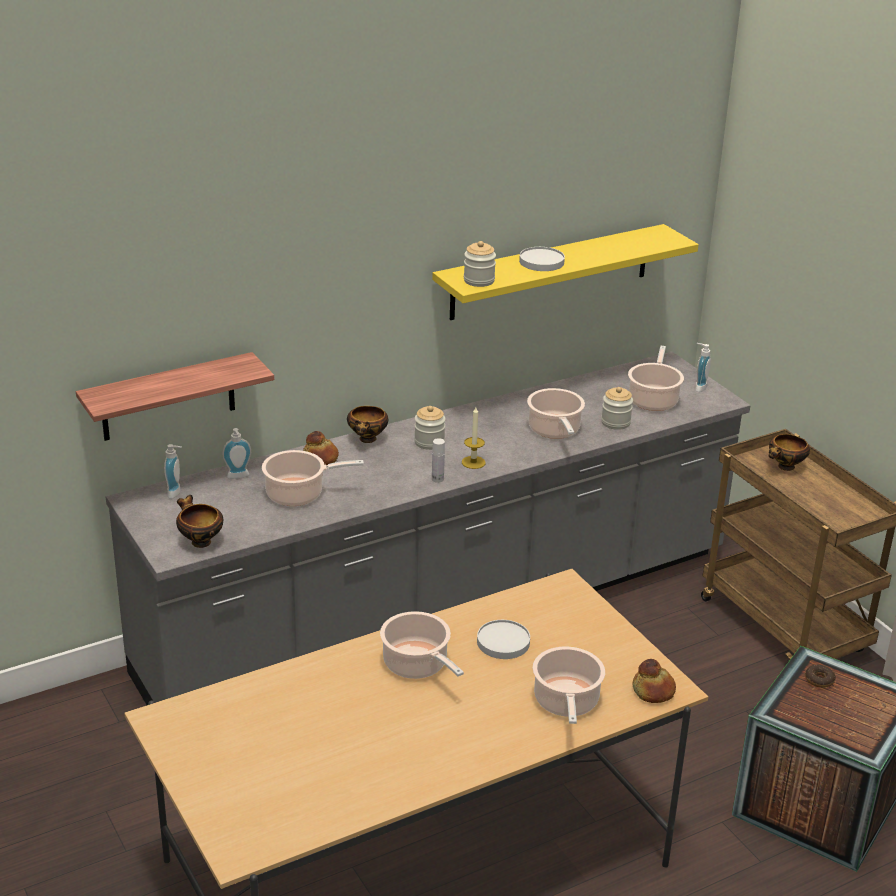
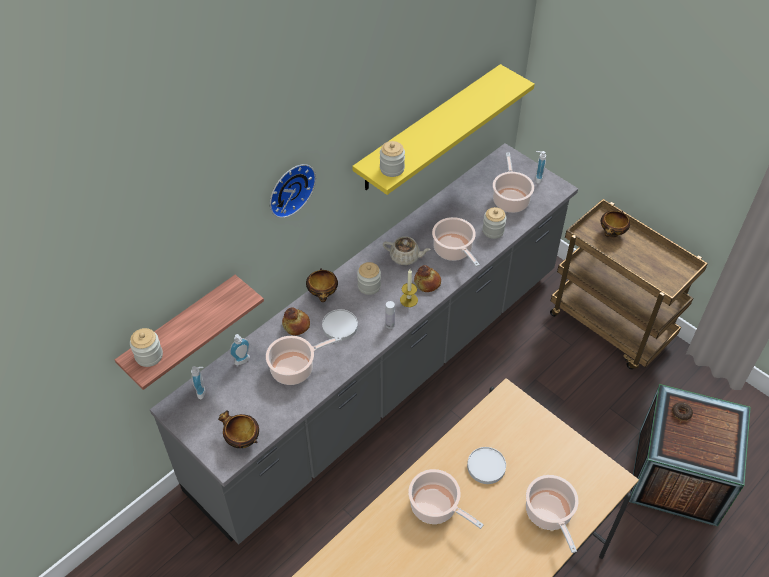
camera: 15 degrees left, 20 degrees up
white plate [519,247,565,271] -> white plate moved to [322,309,358,341]
bread [632,659,676,703] -> bread moved to [414,265,441,292]
none -> jar [130,328,163,367]
none -> wall clock [270,164,316,218]
none -> beige teapot [383,236,431,265]

